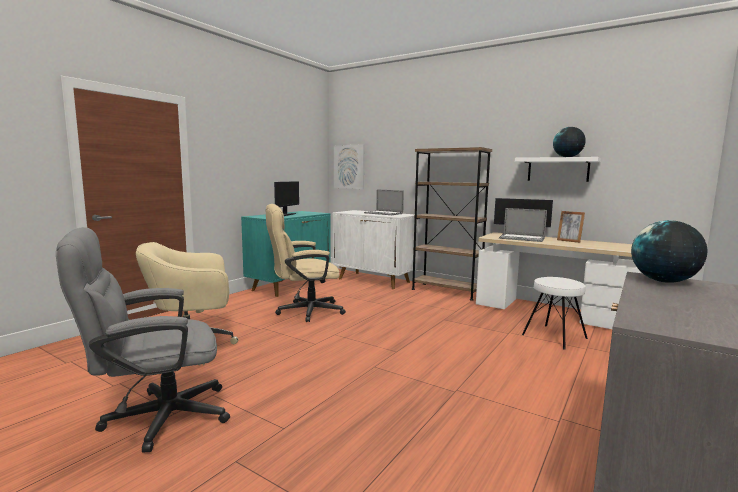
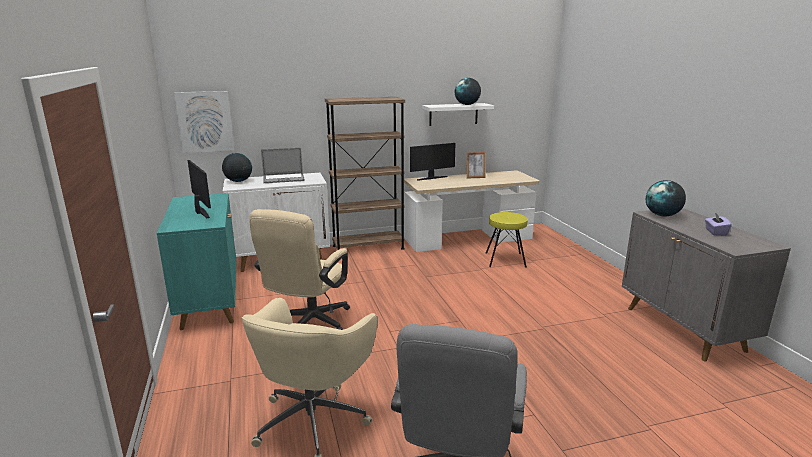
camera: 50 degrees left, 10 degrees up
laptop [499,208,547,242] -> none
white stool [522,277,588,349] -> yellow stool [486,212,528,268]
none -> globe [222,153,252,182]
none -> purple tissue box [705,213,732,236]

